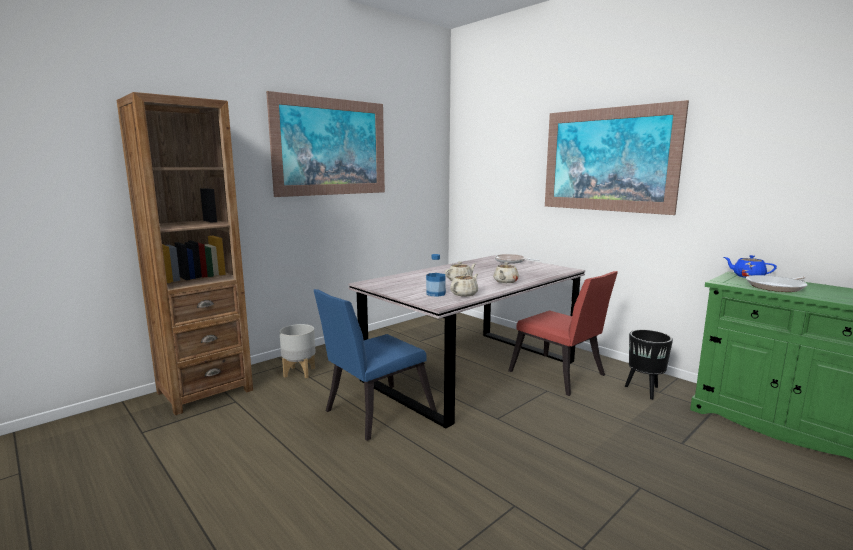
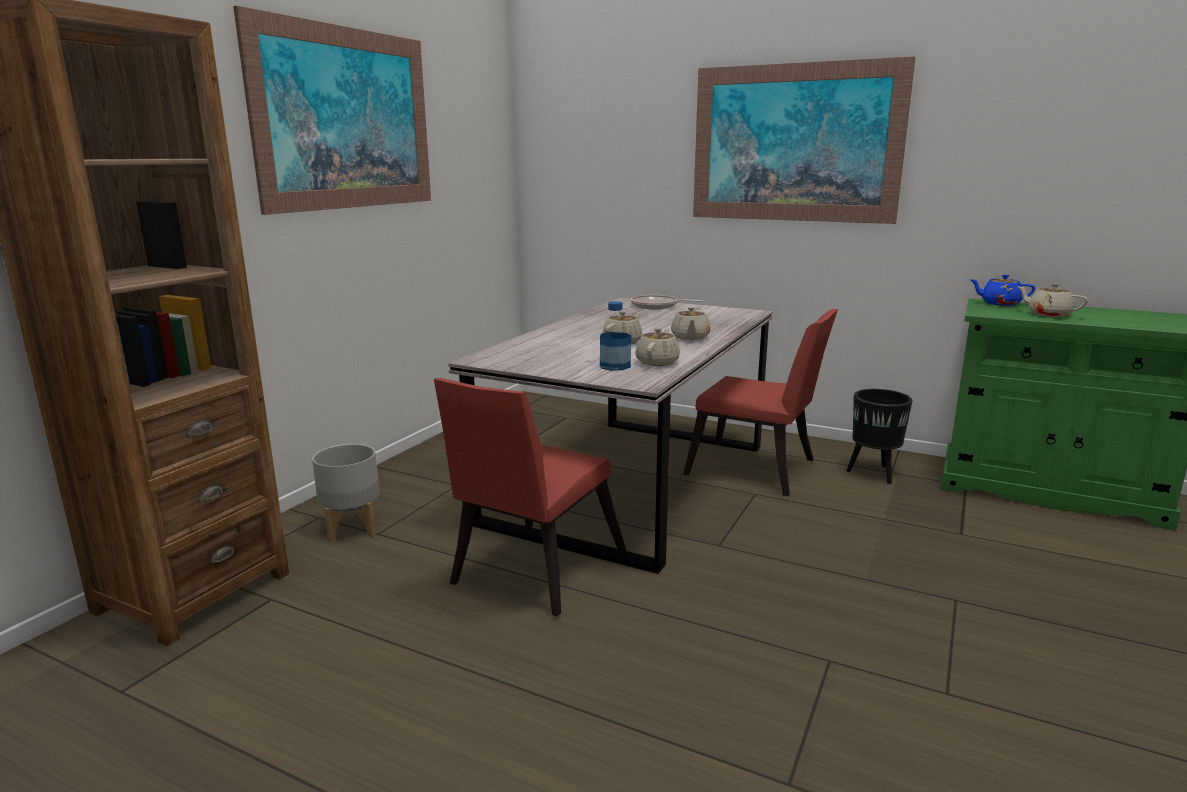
camera: 20 degrees left, 5 degrees up
blue chair [314,289,437,441] -> red chair [434,378,626,616]
frying pan [746,275,807,292] -> beige teapot [1016,283,1088,317]

